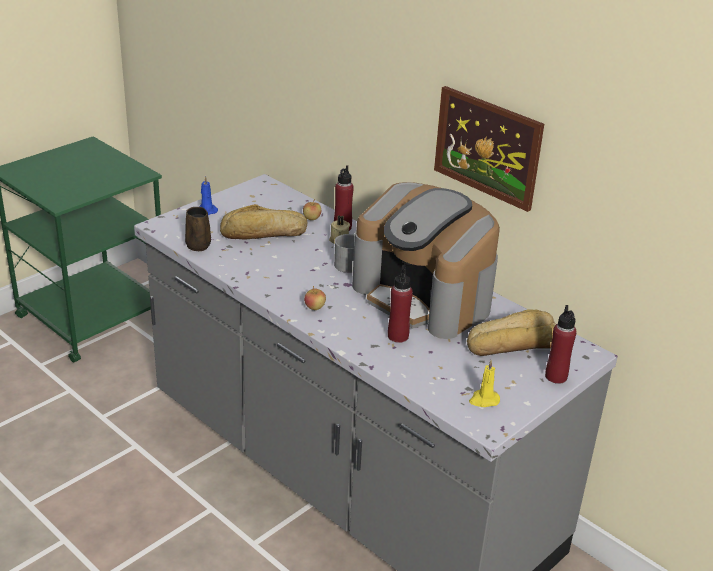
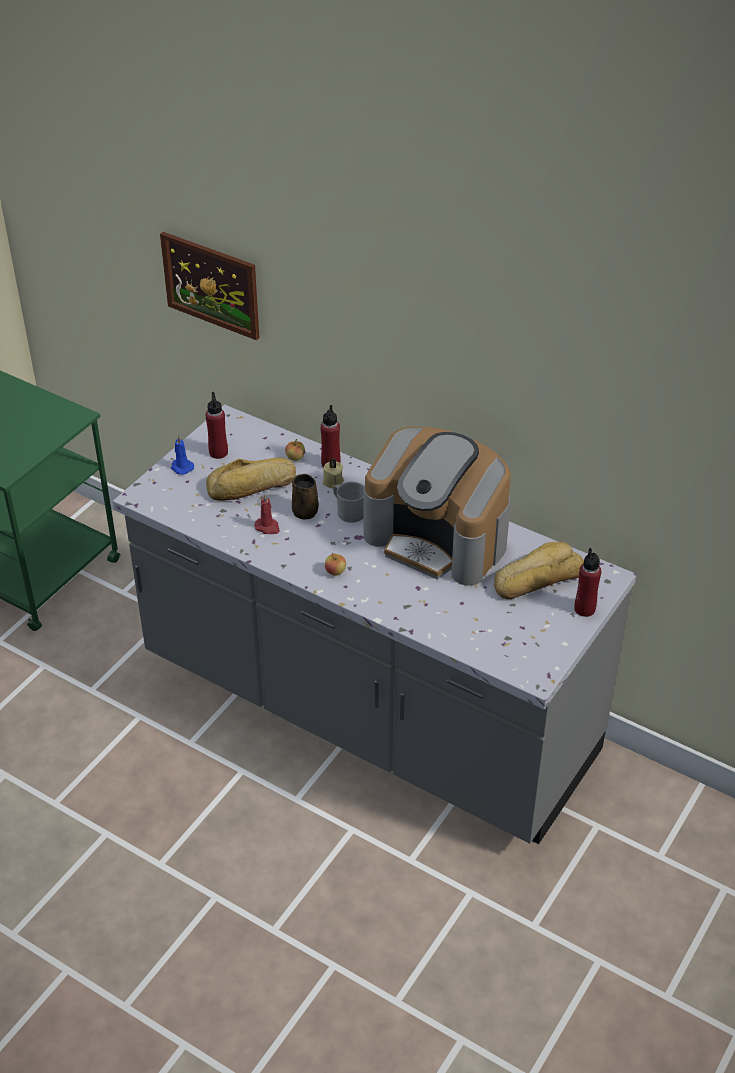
camera: 10 degrees left, 10 degrees up
brown mug [185,207,211,251] -> brown mug moved to [292,474,319,519]
red bottle [388,265,413,343] -> red bottle moved to [206,392,228,459]
picture [434,86,544,212] -> picture moved to [160,232,259,340]
yellow candle [469,360,500,407] -> none
none -> red candle [254,495,280,534]

